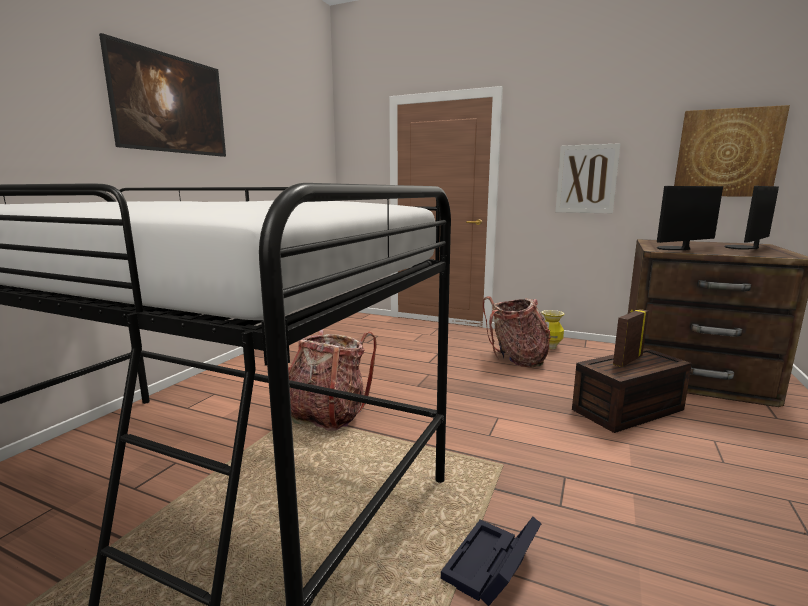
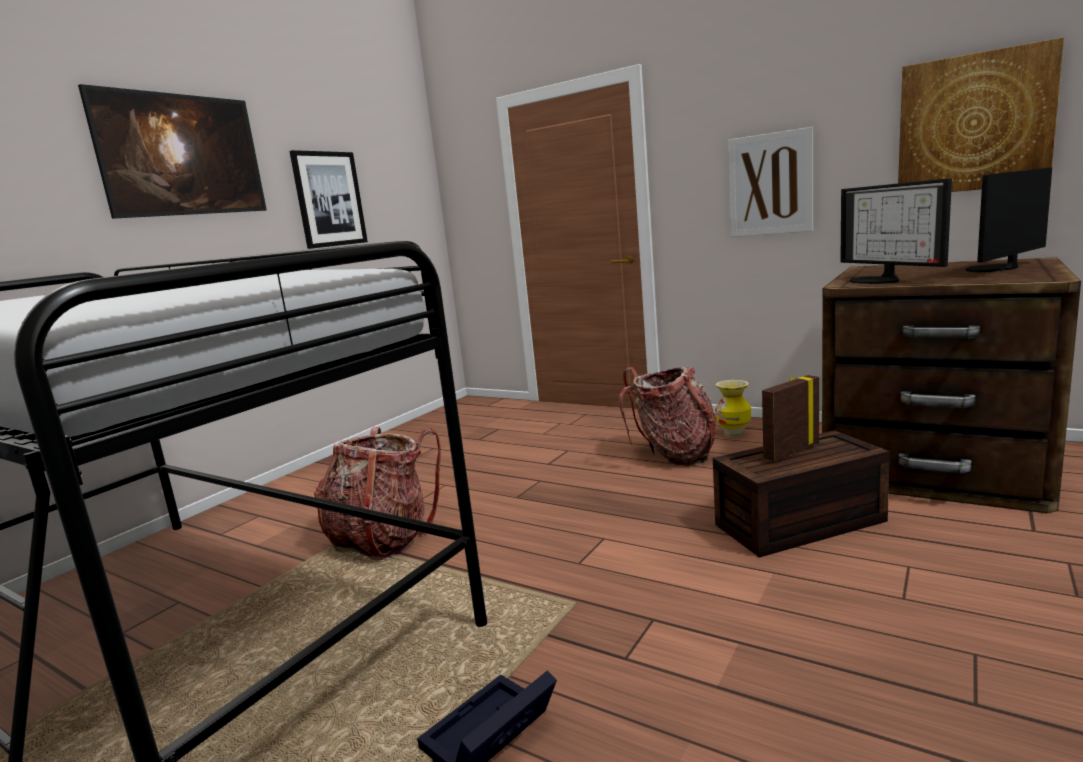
camera: 10 degrees right, 0 degrees up
monitor [657,186,723,250] -> monitor turned 90 degrees counterclockwise [840,178,952,284]
none -> picture [289,150,368,249]

